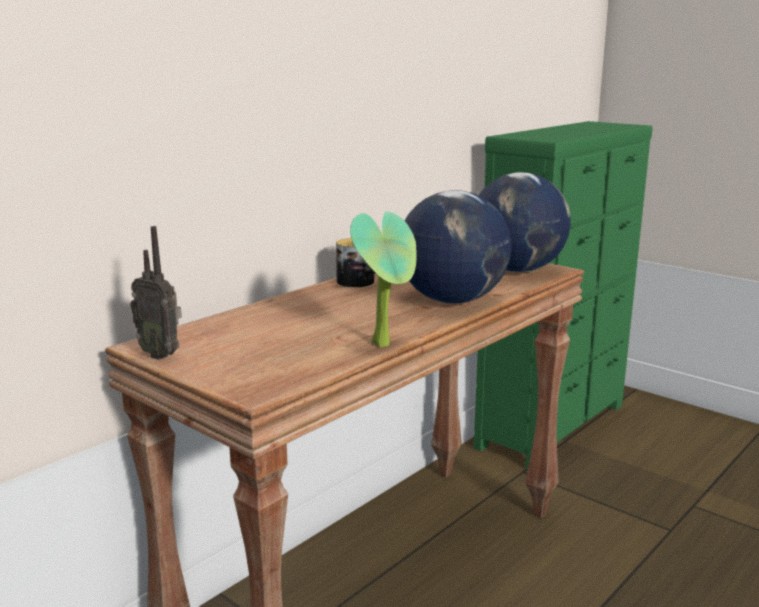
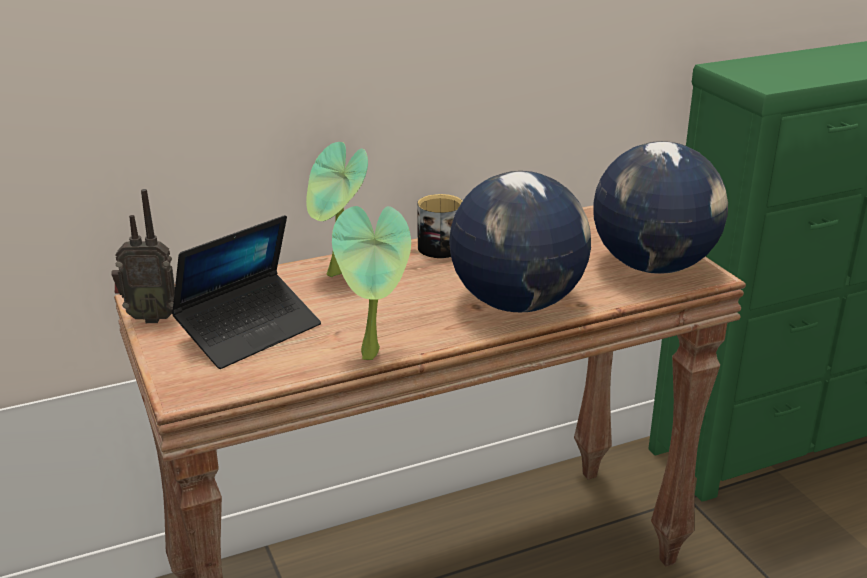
camera: 25 degrees right, 10 degrees up
radio [130,226,182,360] -> radio turned 60 degrees counterclockwise [111,189,175,323]
none -> laptop [171,215,321,369]
none -> potted plant [306,142,368,277]

